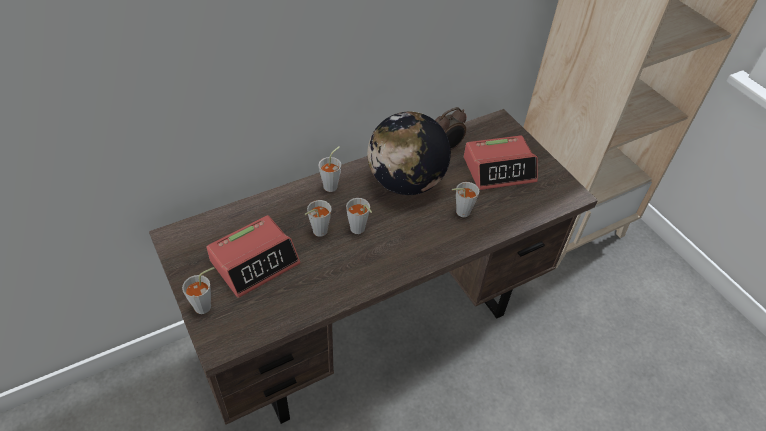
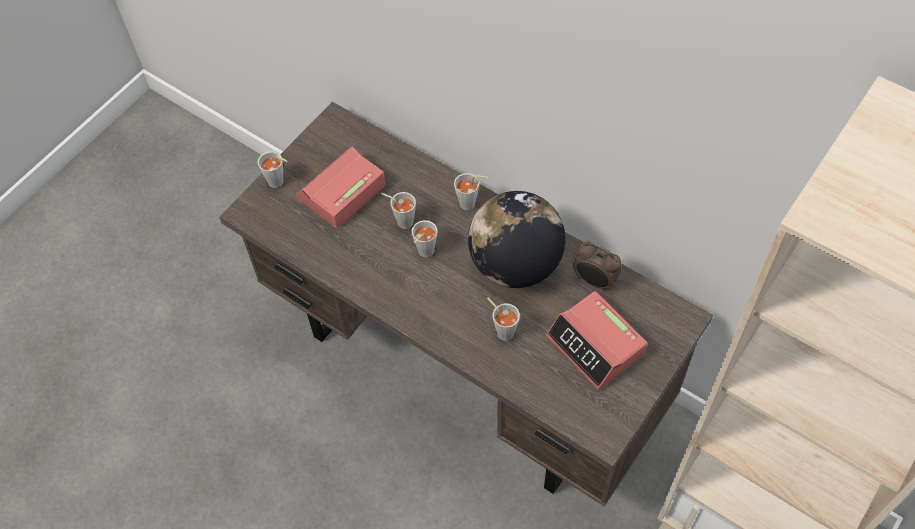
camera: 70 degrees right, 10 degrees up
alarm clock [206,215,300,298] -> alarm clock turned 105 degrees clockwise [295,146,385,228]

